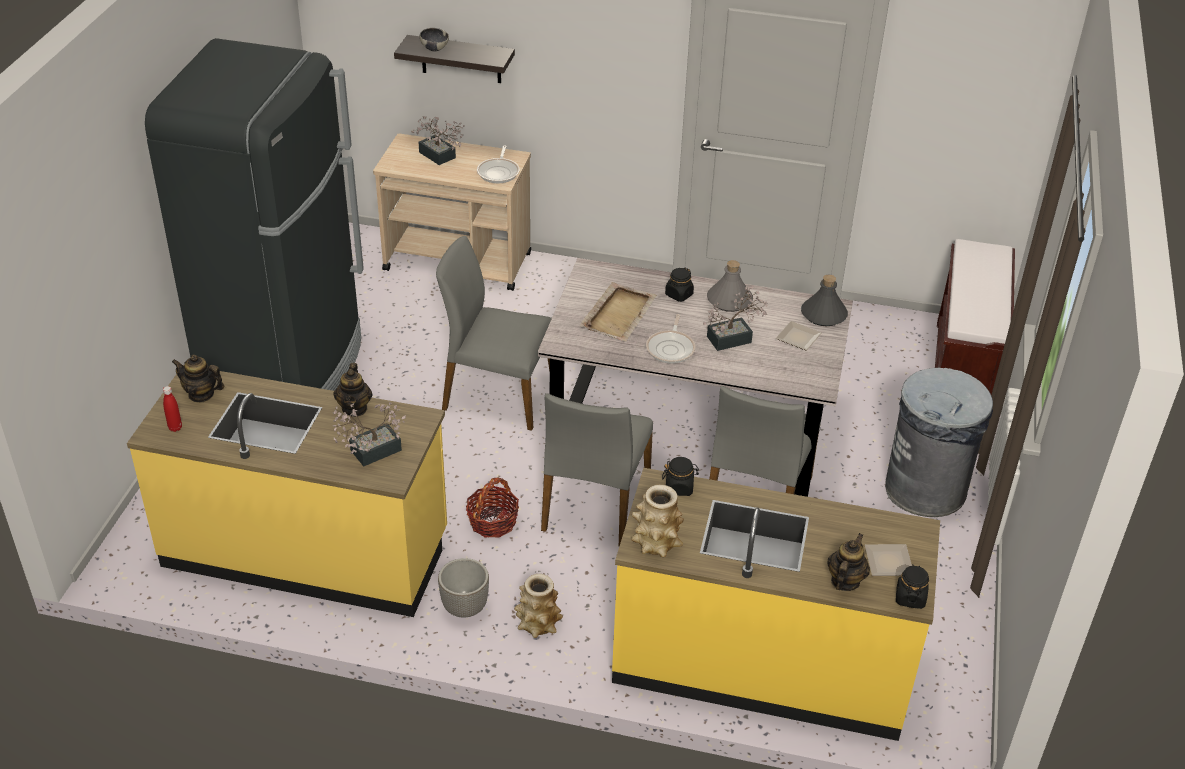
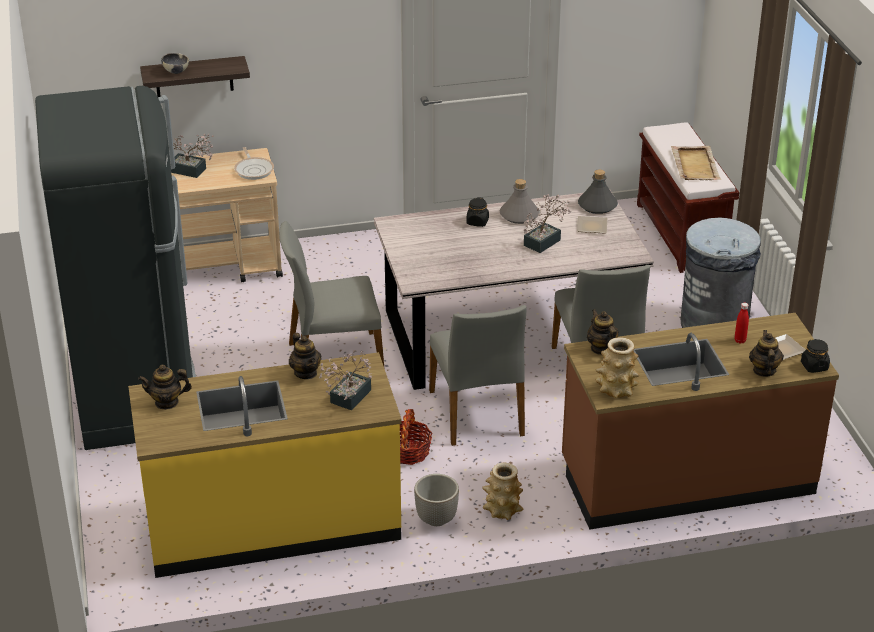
camera: 25 degrees left, 5 degrees down
red bottle [163,386,182,432] -> red bottle moved to [734,303,749,344]
beige tray [580,282,657,342] -> beige tray moved to [671,146,721,180]
yellow counter [612,468,940,741] -> brown counter [562,313,839,530]
frying pan [646,314,696,364] -> none
black jar [662,457,699,496] -> teapot [587,309,619,355]

